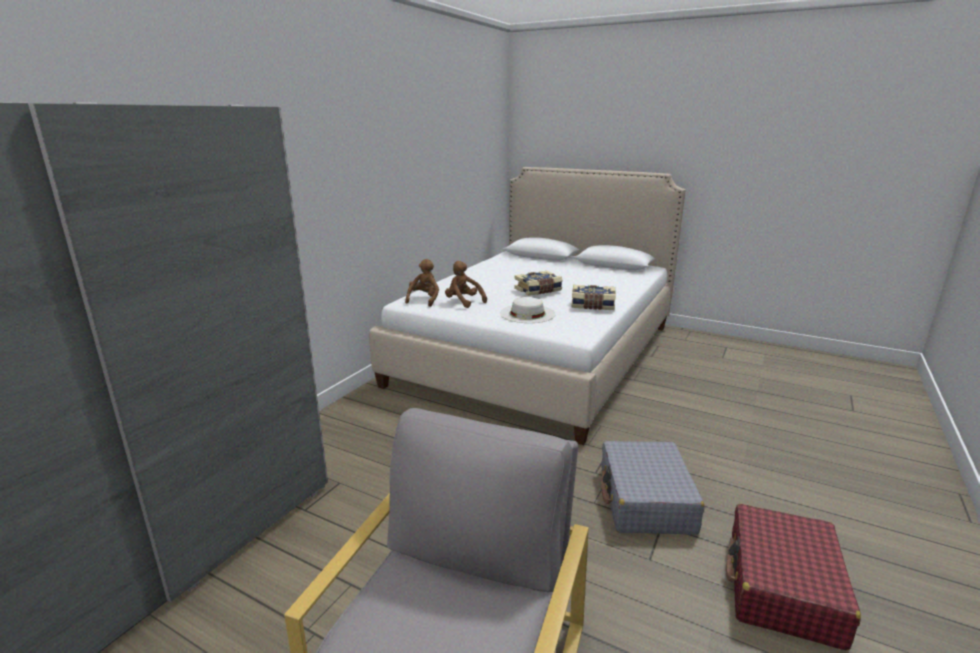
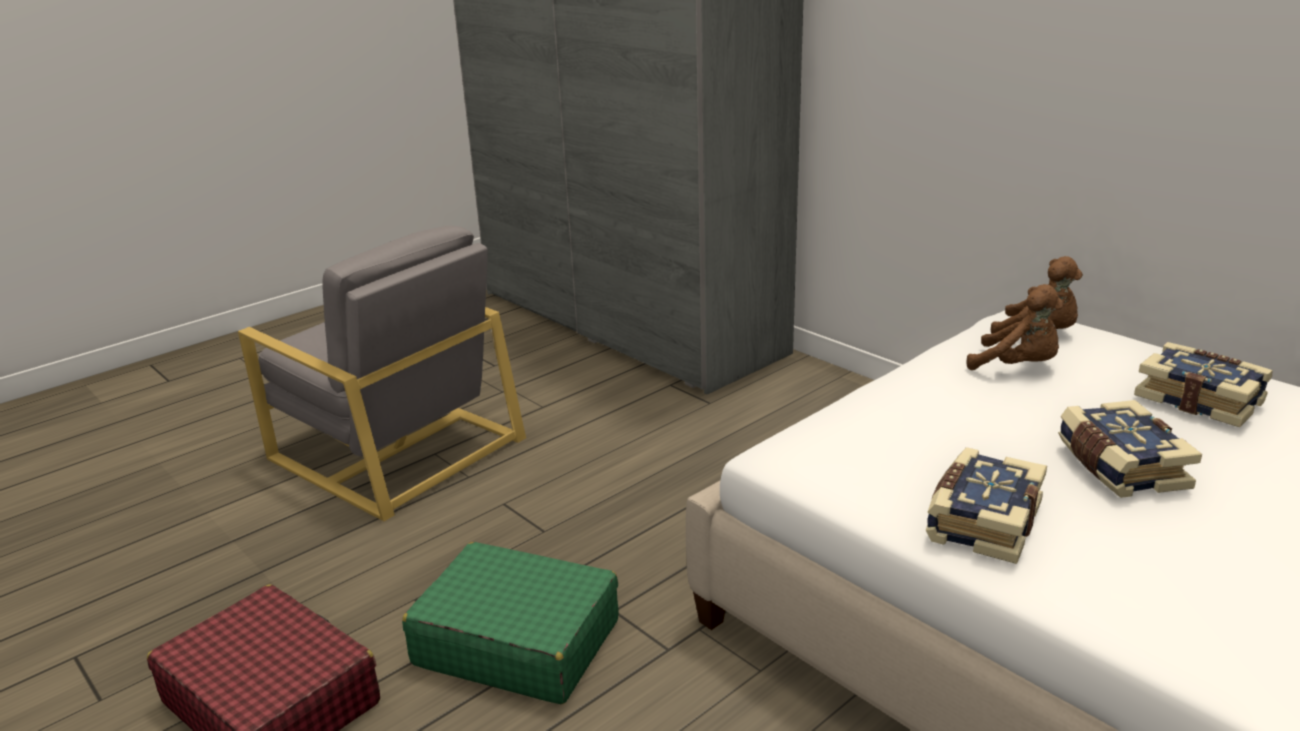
camera: 110 degrees right, 5 degrees up
brown plush toy [445,261,487,308] -> brown plush toy turned 60 degrees clockwise [966,284,1064,370]
white hat [500,297,555,323] -> none
grey suitcase [602,441,705,535] -> green suitcase [402,542,618,704]
none -> book [1134,342,1273,427]

